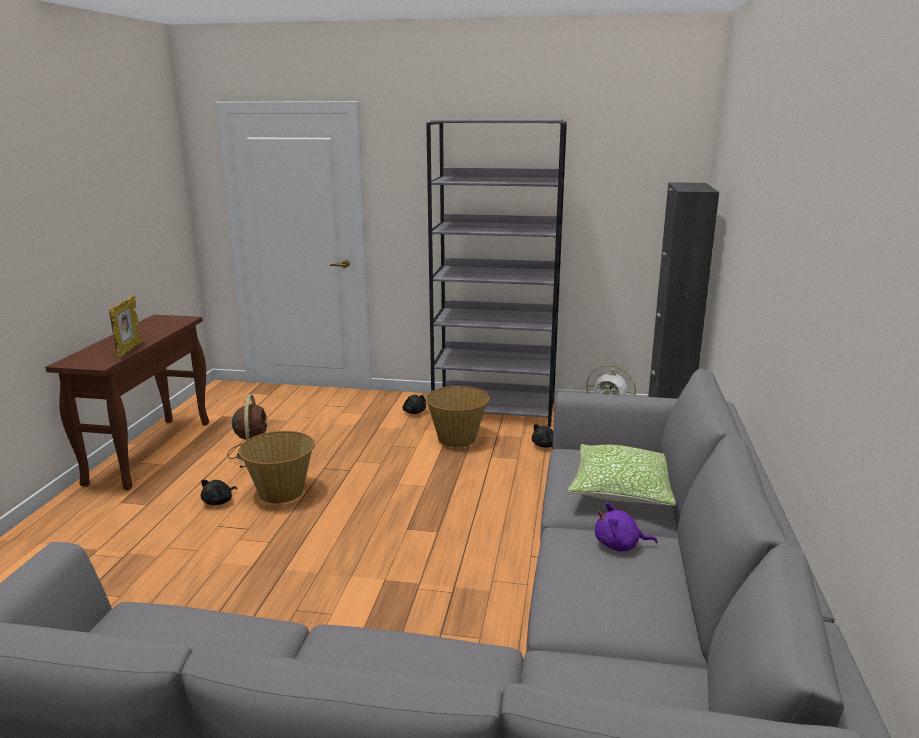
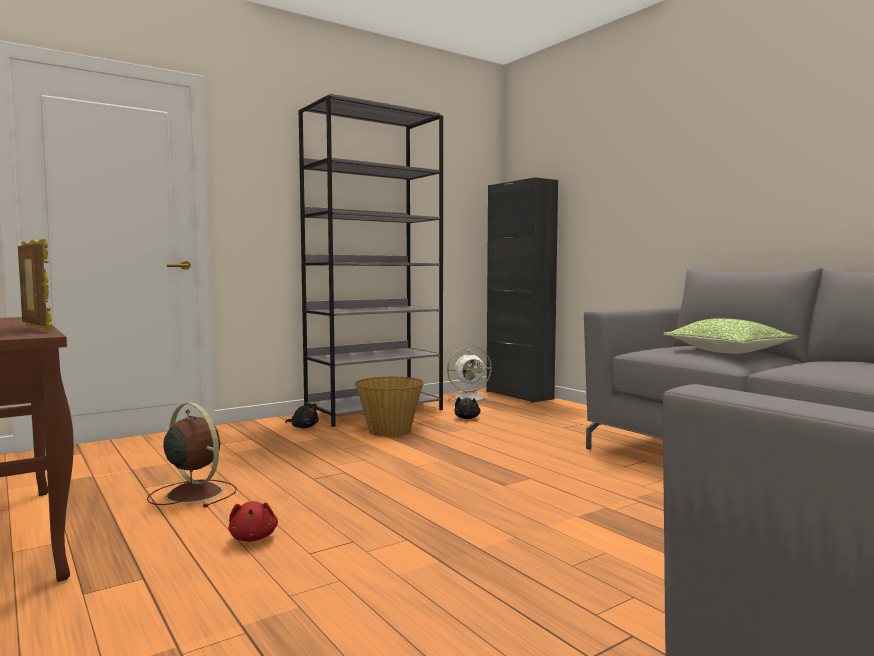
camera: 45 degrees left, 15 degrees down
black plush toy [201,480,237,505] -> red plush toy [229,501,278,542]
basket [238,431,315,504] -> none
purple plush toy [595,503,658,552] -> none

